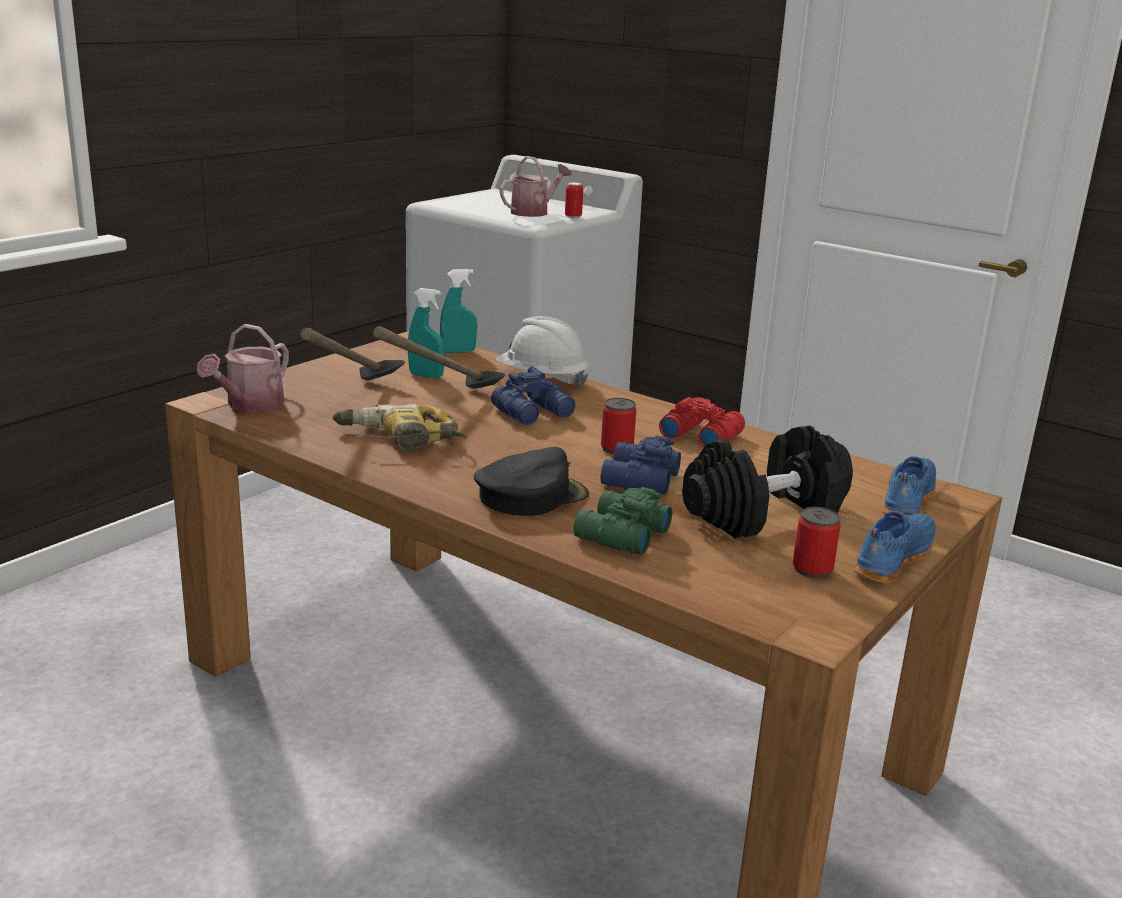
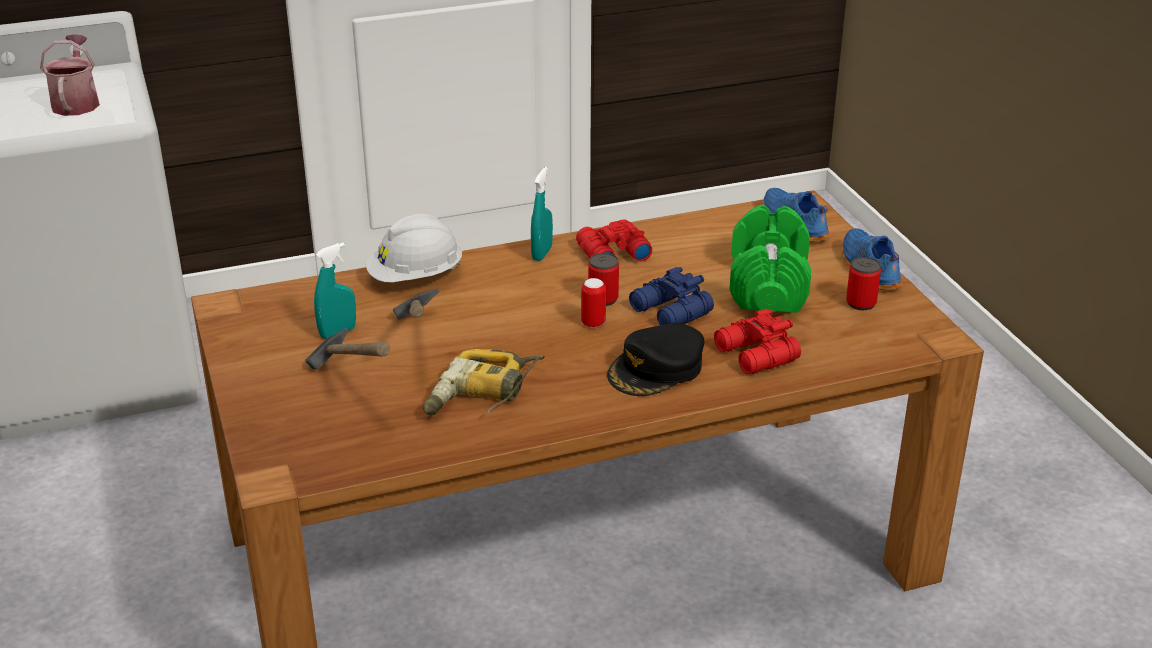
camera: 55 degrees left, 10 degrees up
watering can [197,324,289,412] -> none
turquoise spray bottle [440,269,477,353] -> turquoise spray bottle moved to [531,167,553,261]
black cap [474,447,589,516] -> black cap turned 135 degrees counterclockwise [607,323,704,396]
blue binoculars [491,367,576,425] -> none
can [565,183,583,218] -> can moved to [581,278,606,328]
green binoculars [573,487,672,555] -> red binoculars [714,309,801,374]
black dumbbell [682,425,853,539] -> green dumbbell [730,205,811,313]

